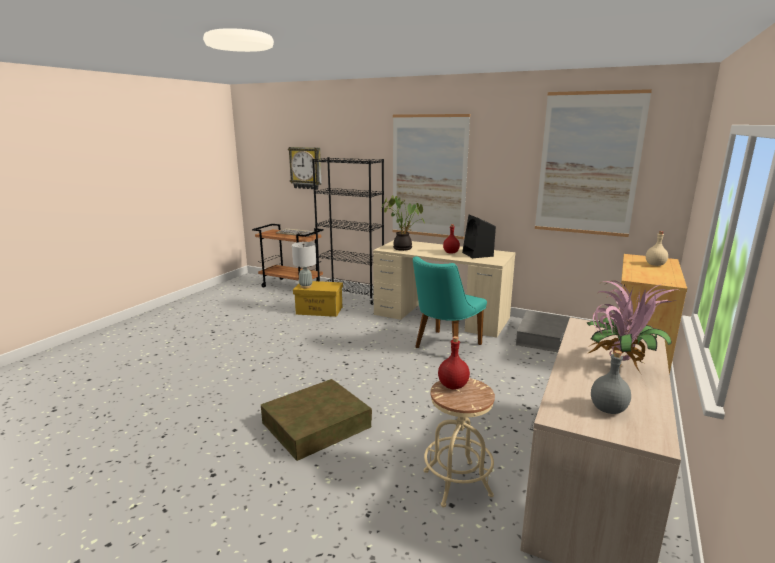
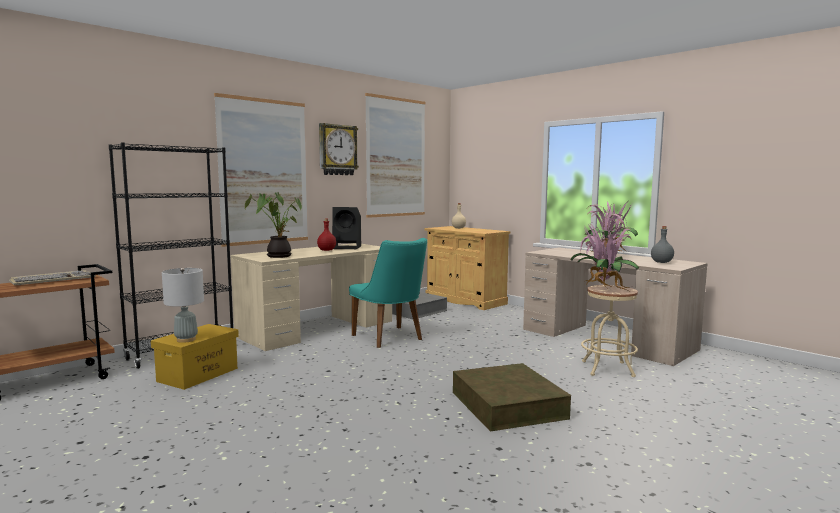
camera: 70 degrees left, 10 degrees down
wall clock [288,147,322,190] -> wall clock moved to [319,123,359,175]
red bottle [438,336,470,390] -> potted plant [571,224,639,291]

